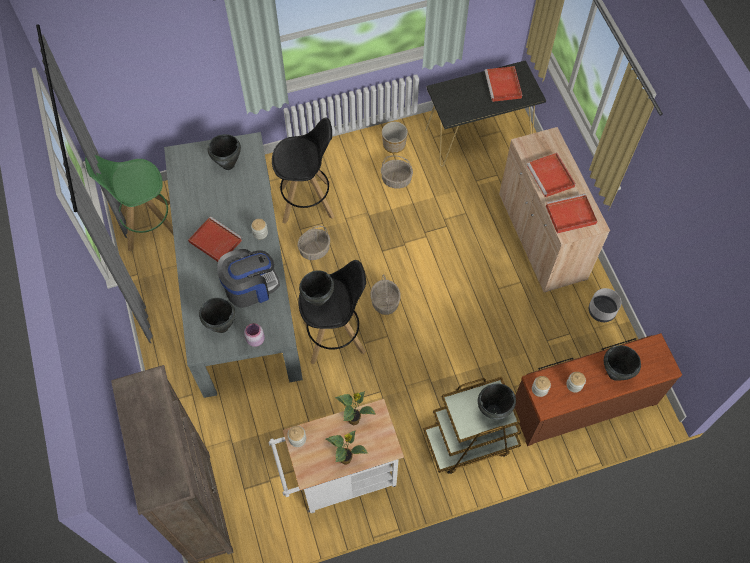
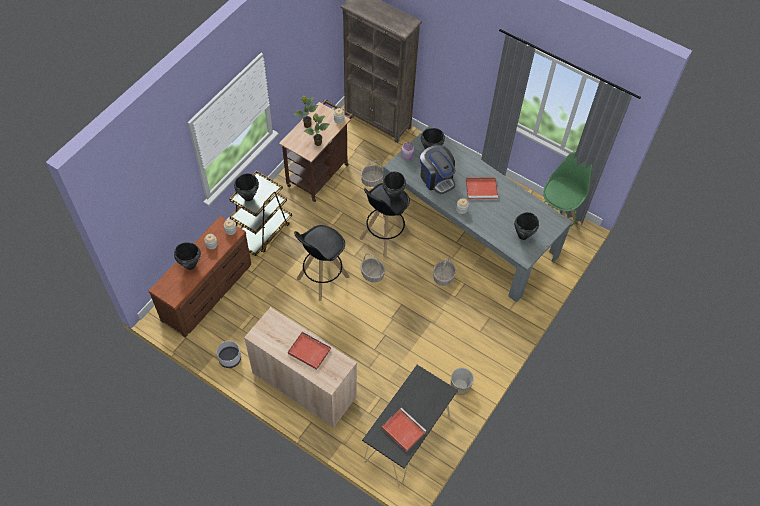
camera: 140 degrees right, 5 degrees down
coffee machine [217,249,280,308] -> coffee machine turned 60 degrees counterclockwise [420,145,455,194]
white cart [268,399,404,513] -> brown cart [279,99,354,202]
black stool [272,117,335,224] -> black stool moved to [294,225,349,301]
basket [381,155,413,189] -> basket moved to [361,160,383,187]
red tray [546,194,598,234] -> none

